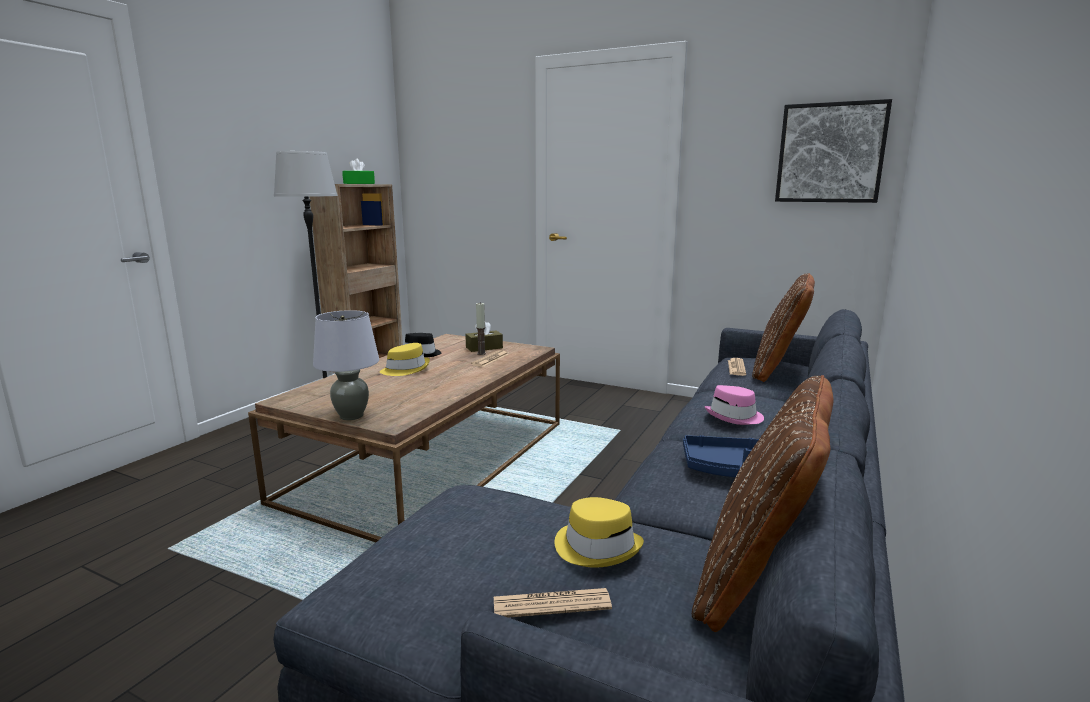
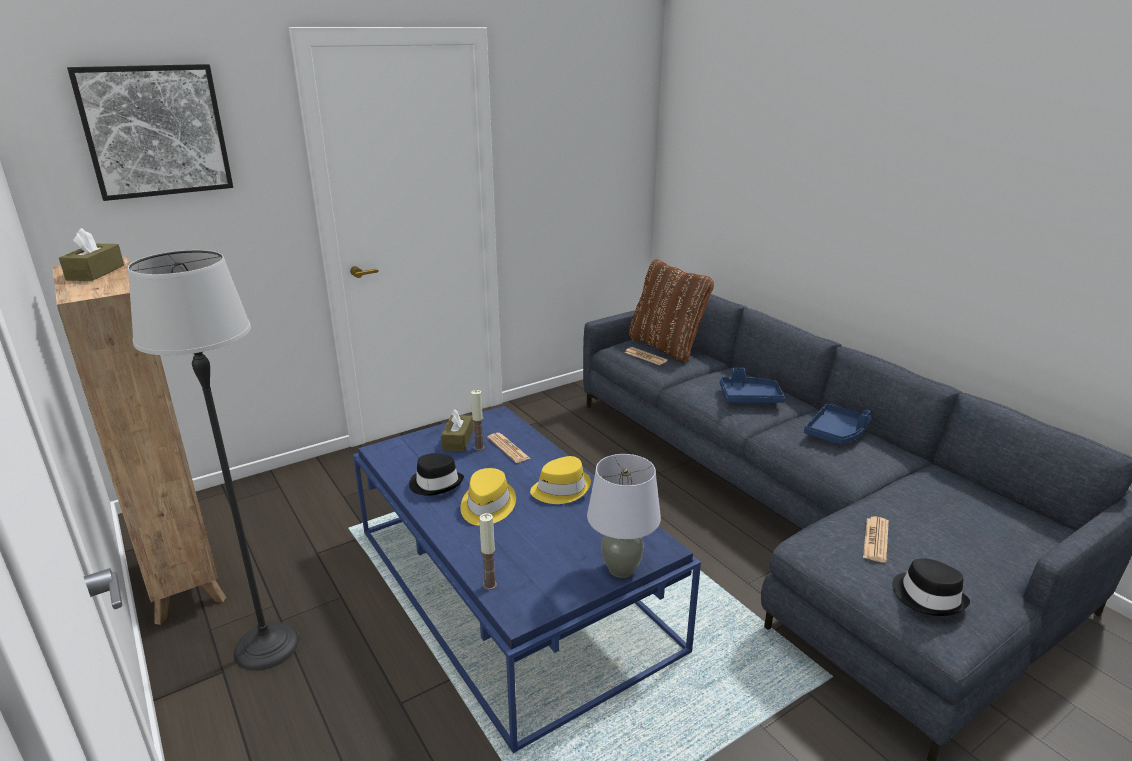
camera: 60 degrees left, 10 degrees up
brown coffee table [248,334,560,542] -> blue coffee table [353,406,701,753]
green tissue box [342,159,375,184] -> brown tissue box [59,228,124,281]
newspaper [494,588,612,618] -> newspaper moved to [863,516,889,563]
yellow hat [554,497,644,568] -> yellow hat moved to [530,456,591,504]
brown pillow [692,375,833,632] -> none
pink hat [705,385,764,425] -> blue tray [720,368,785,403]
picture [775,99,892,203] -> picture moved to [67,64,233,201]
none -> candle [479,513,497,590]
none -> black hat [892,558,970,616]

